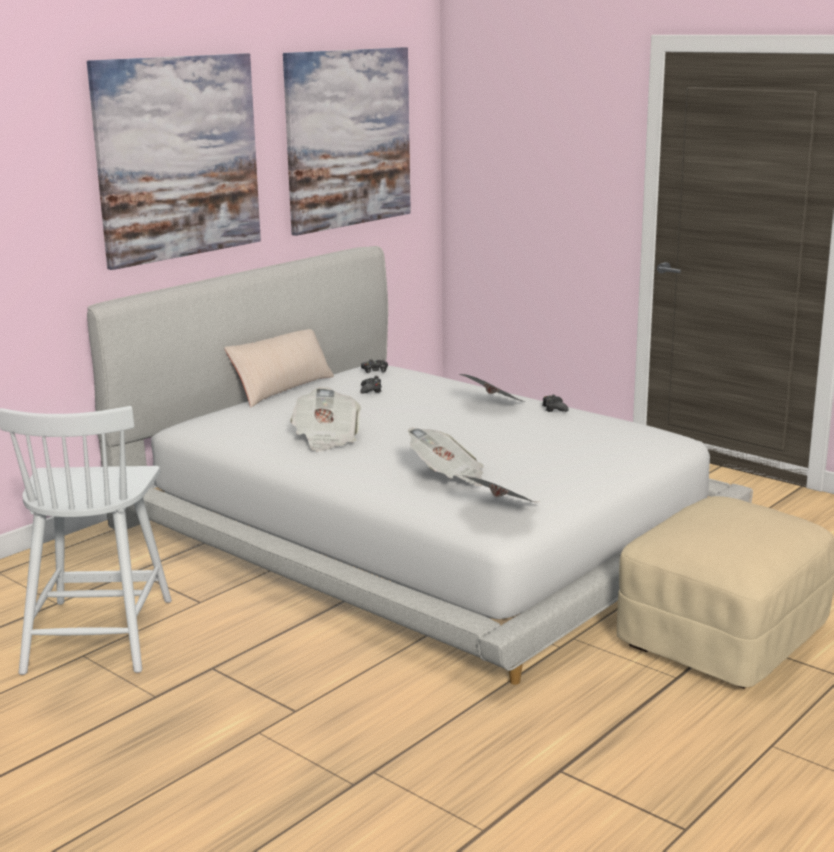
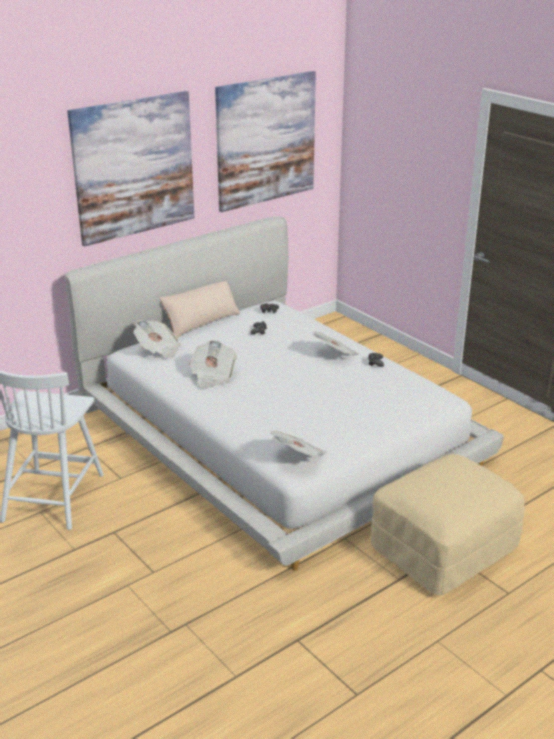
camera: 10 degrees right, 10 degrees up
newspaper [408,428,484,486] -> newspaper moved to [133,320,181,359]

